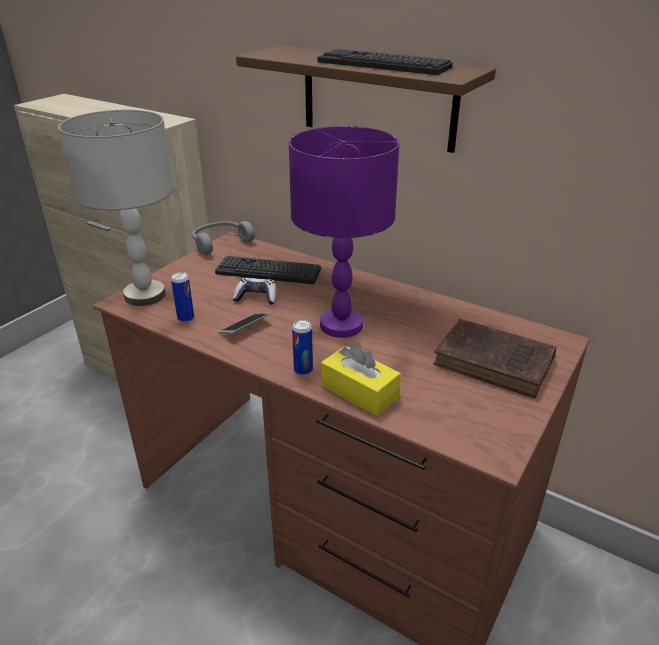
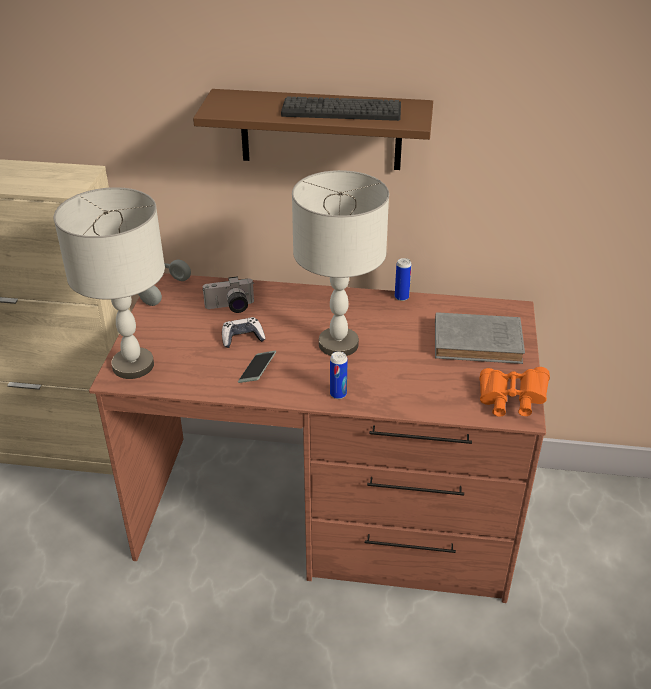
camera: 25 degrees left, 5 degrees up
can [171,272,194,322] -> can moved to [395,258,412,301]
keyboard [215,256,321,284] -> camera [202,276,254,313]
purple table lamp [288,126,400,338] -> grey table lamp [292,170,389,356]
yellow tissue box [321,343,401,416] -> none
brown book [433,318,557,398] -> grey book [435,312,525,364]
none -> orange binoculars [479,367,550,417]

